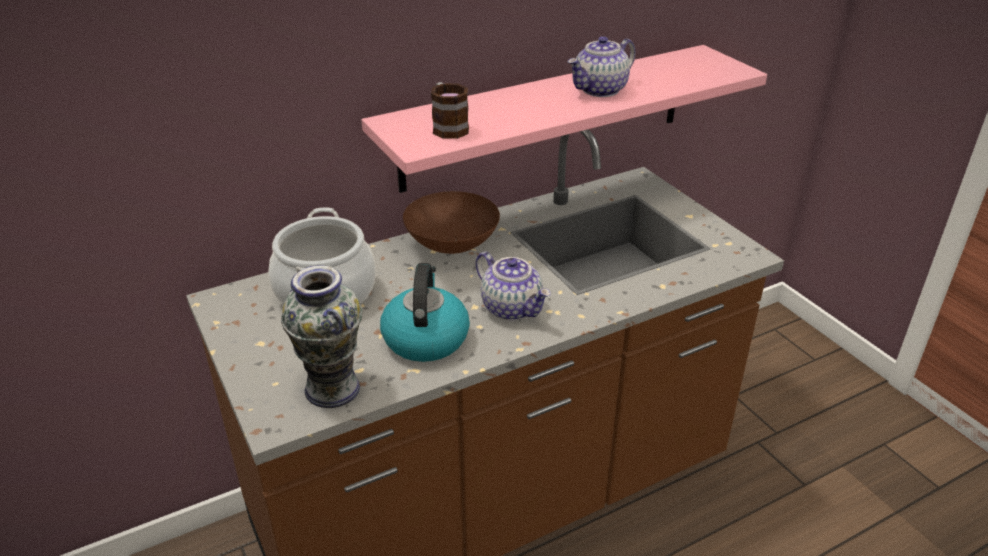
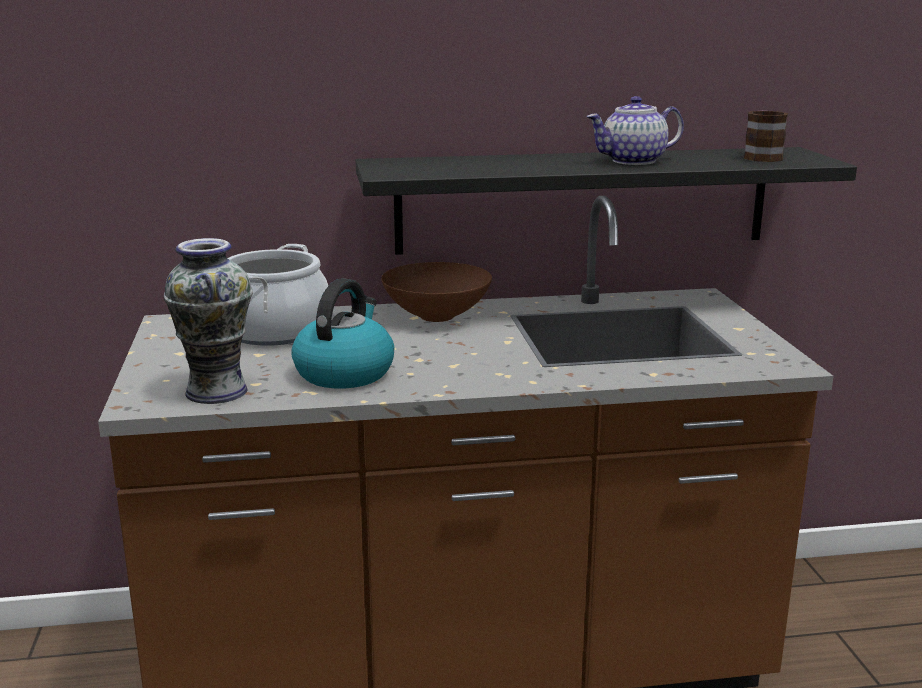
camera: 20 degrees right, 15 degrees down
pink shelf [361,45,767,193] -> black shelf [355,147,857,255]
mug [431,82,469,139] -> mug moved to [744,111,788,162]
teapot [476,252,551,320] -> none

